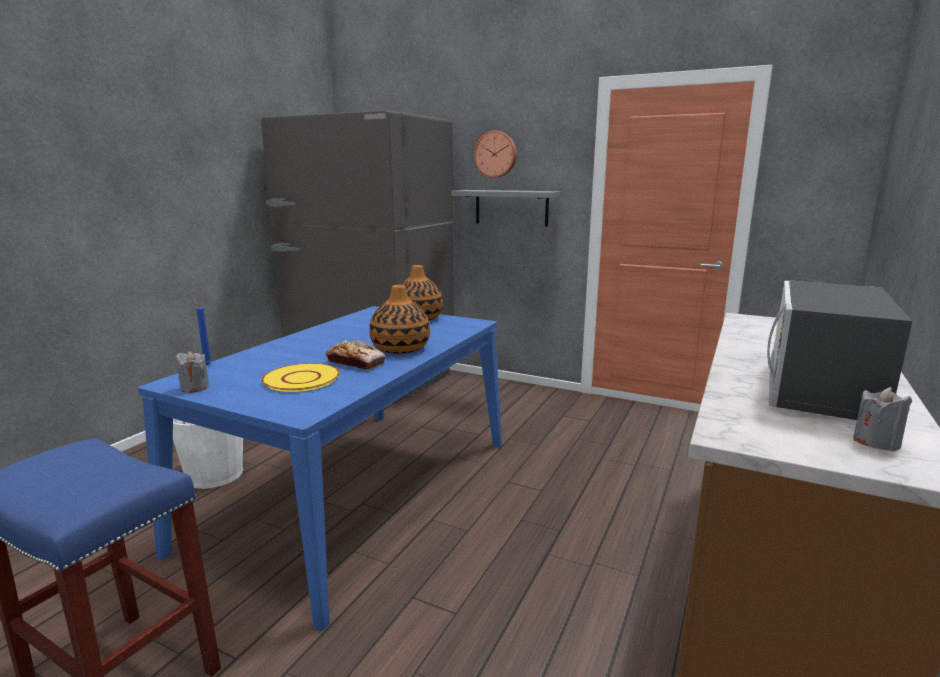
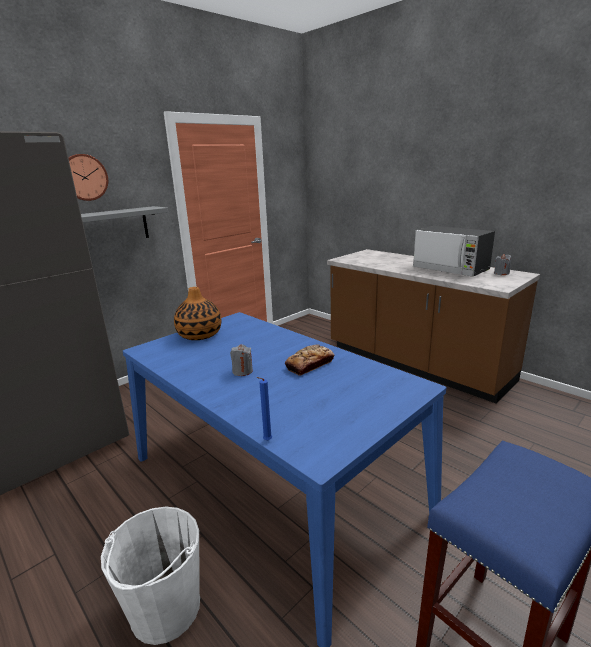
camera: 70 degrees left, 5 degrees up
grey candle [176,351,209,393] -> grey candle moved to [230,344,253,376]
yellow plate [261,363,340,392] -> none
vase [369,285,430,354] -> none

